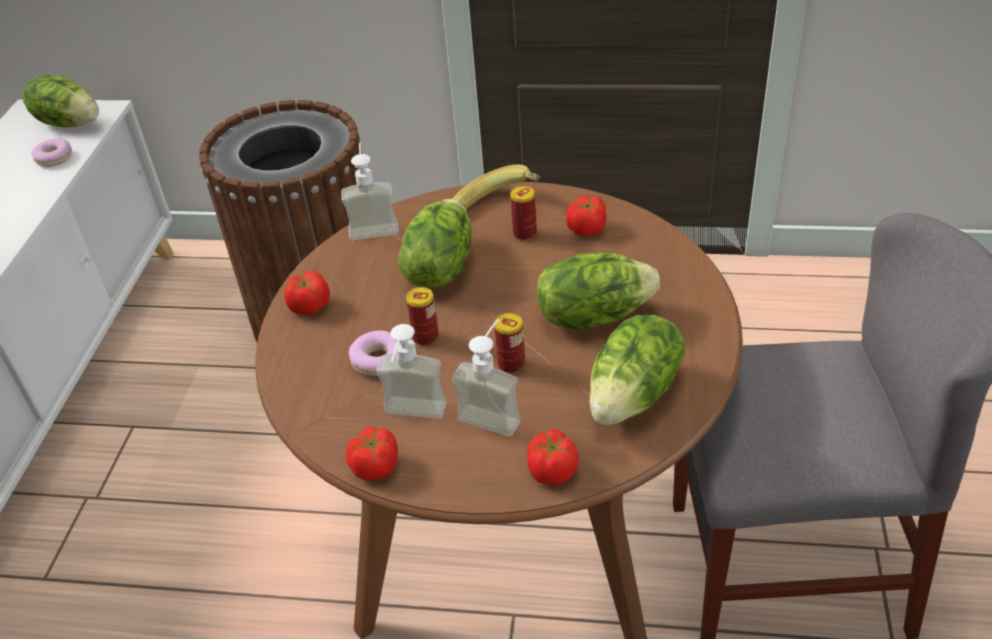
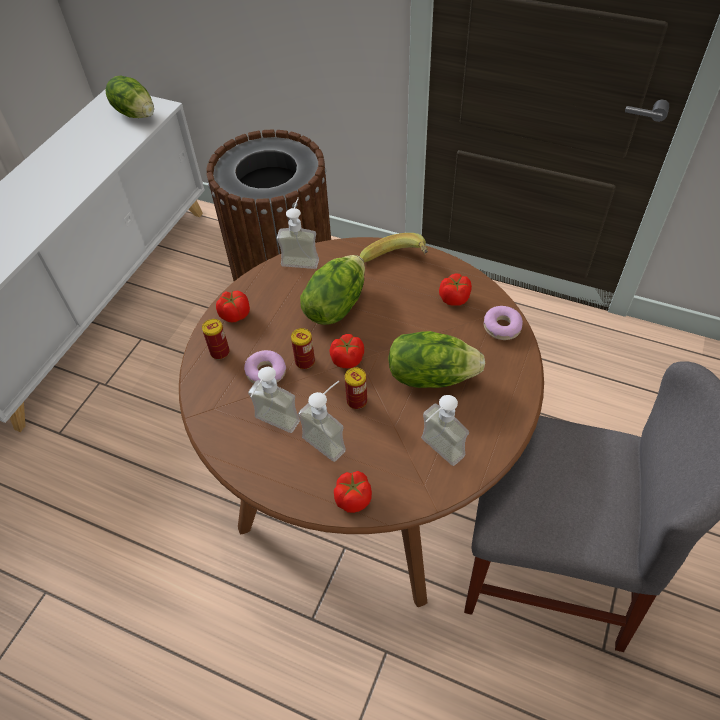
camera: 15 degrees right, 10 degrees up
donut [31,138,72,167] -> donut moved to [484,306,523,340]
tomato [346,427,398,480] -> tomato moved to [330,334,364,368]
can [510,186,537,240] -> can moved to [202,319,230,360]
lettuce [589,314,685,425] -> soap dispenser [421,395,469,466]

